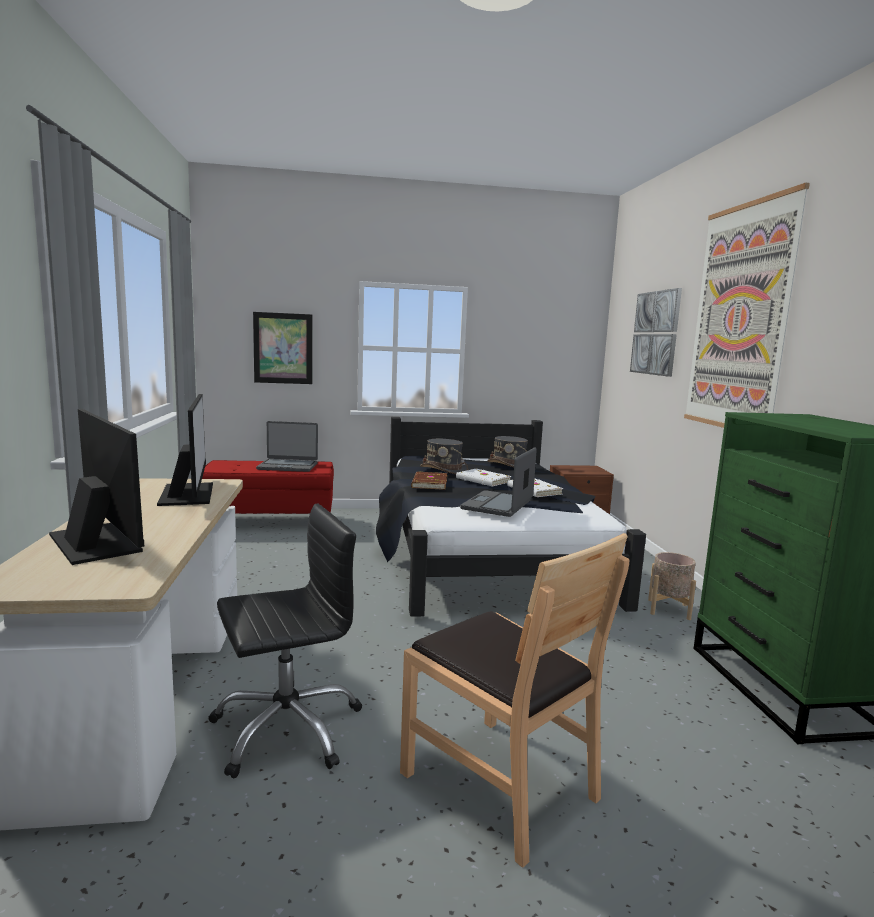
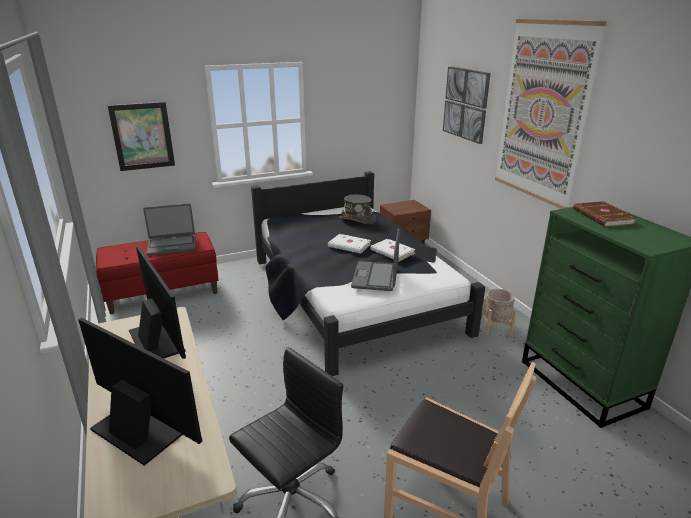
camera: 15 degrees left, 15 degrees up
brown book [411,472,447,490] -> brown book moved to [573,201,637,227]
grey hat [420,439,468,475] -> none

